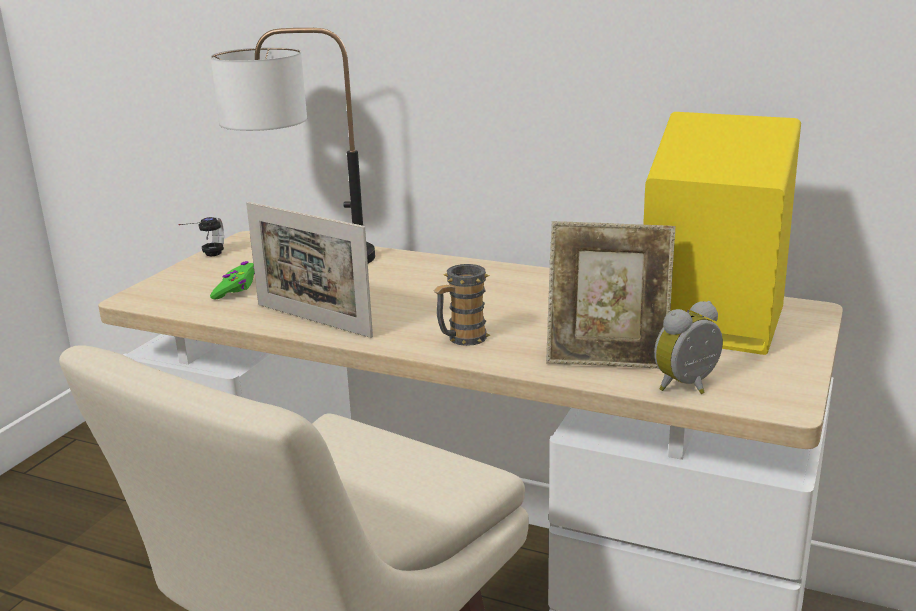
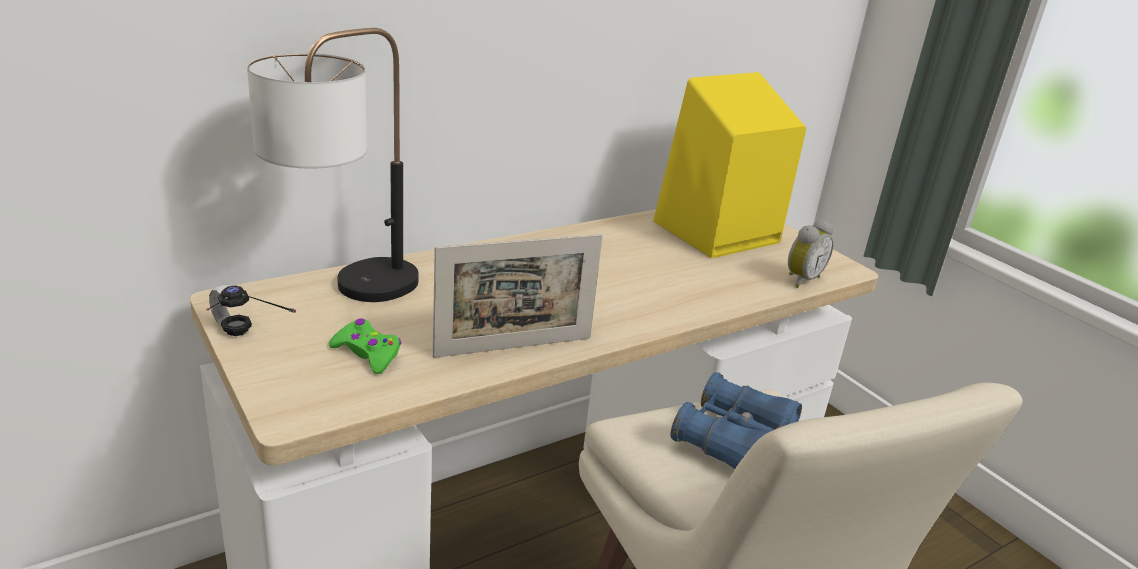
camera: 60 degrees left, 5 degrees up
mug [433,264,490,346] -> none
picture frame [546,221,675,369] -> none
alarm clock [654,301,723,394] -> alarm clock turned 135 degrees counterclockwise [788,220,833,288]
none -> blue binoculars [671,372,802,469]

